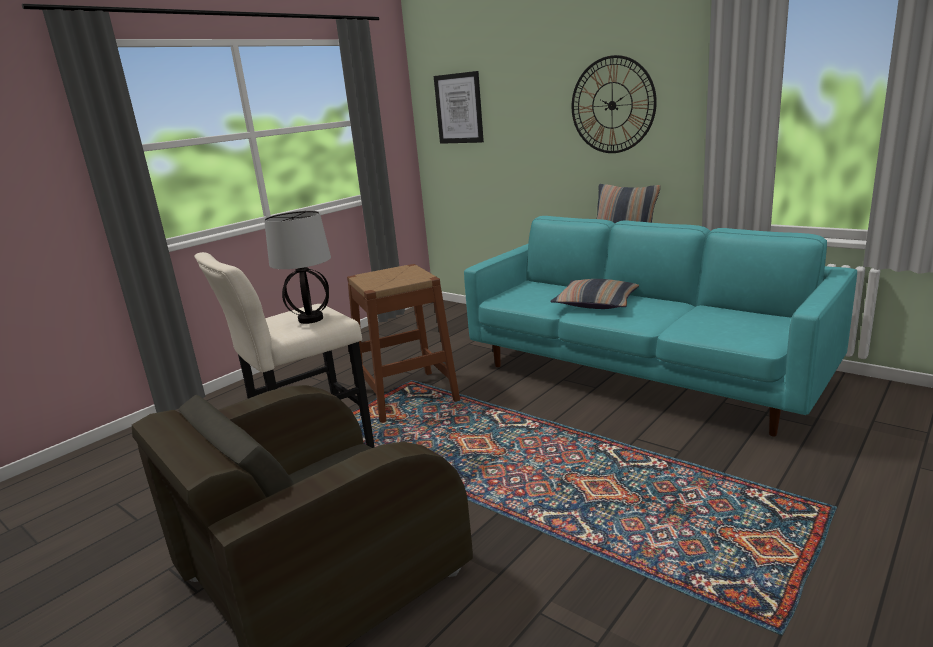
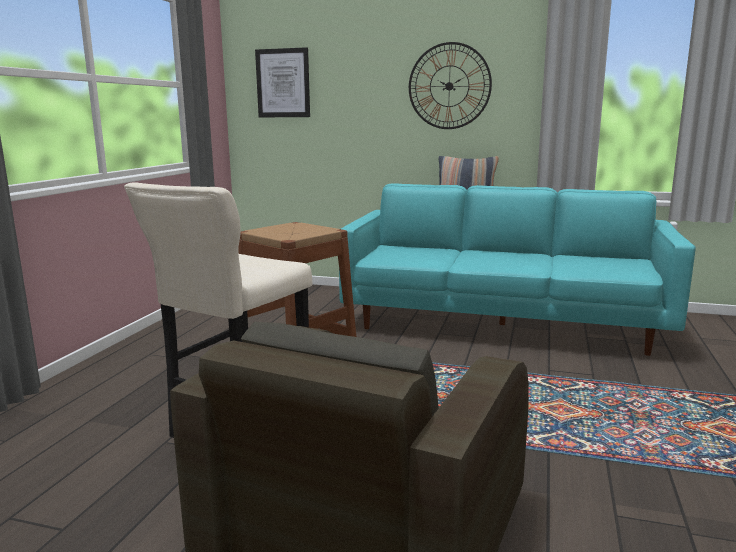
camera: 25 degrees left, 5 degrees down
table lamp [264,211,331,324] -> none
pillow [550,279,639,309] -> none

